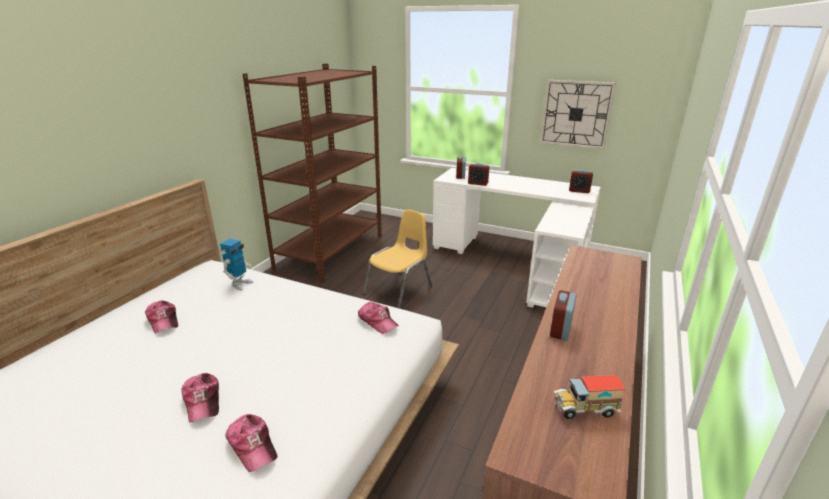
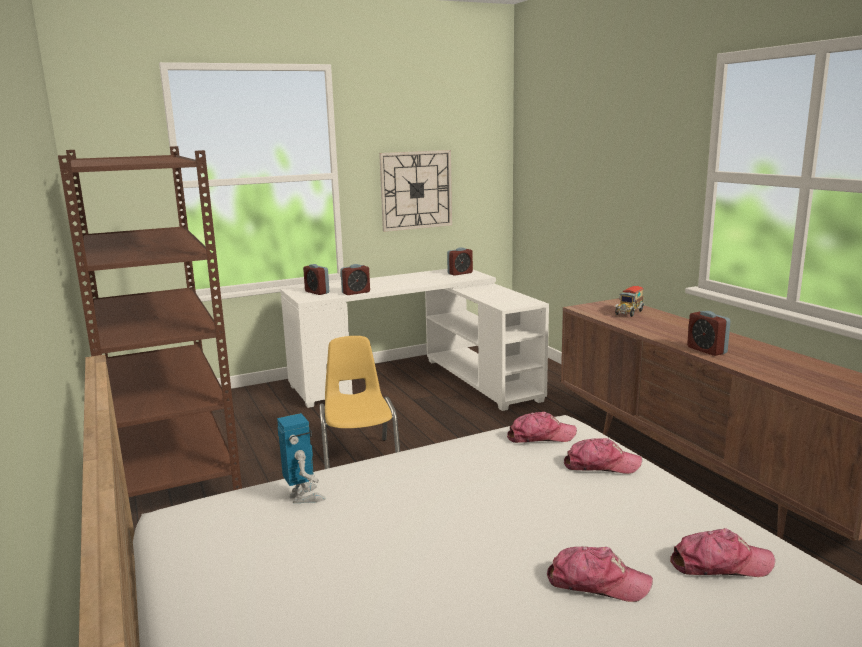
camera: 50 degrees left, 10 degrees down
cap [145,300,178,334] -> cap moved to [564,438,642,474]
toy truck [554,375,625,419] -> toy truck moved to [615,286,645,317]

